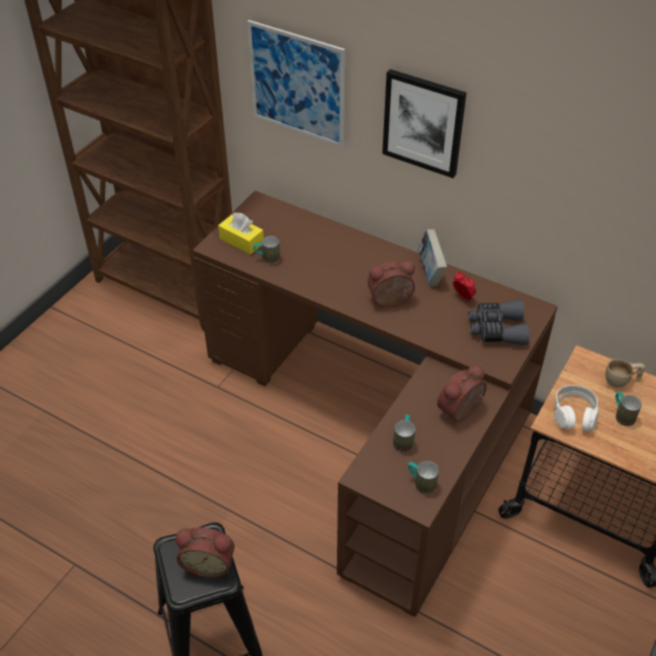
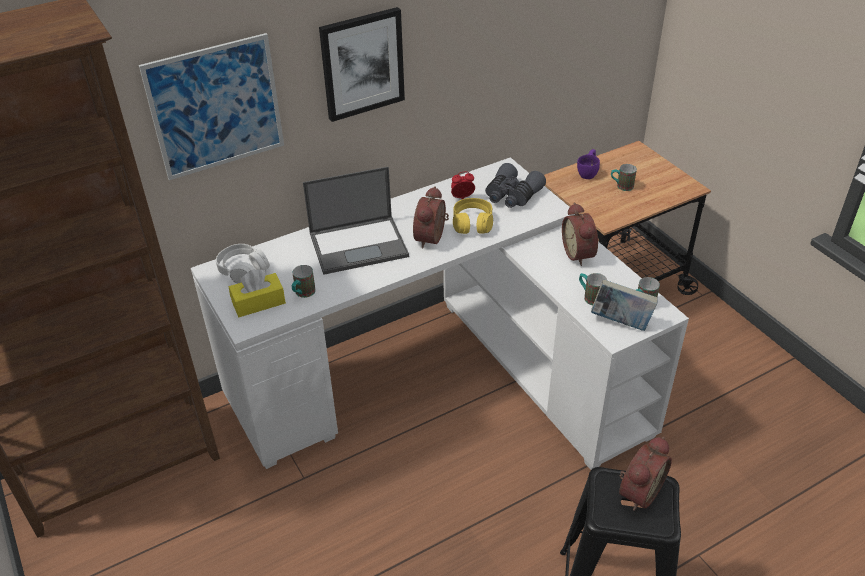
camera: 60 degrees left, 5 degrees down
brown desk [193,191,558,617] -> white desk [191,157,689,470]
book [418,229,447,286] -> book moved to [591,279,658,331]
white headphones [554,385,599,431] -> white headphones moved to [216,244,270,284]
beige cup [605,359,645,388] -> purple cup [577,149,600,179]
none -> laptop [303,167,409,275]
none -> yellow headphones [453,198,493,234]

